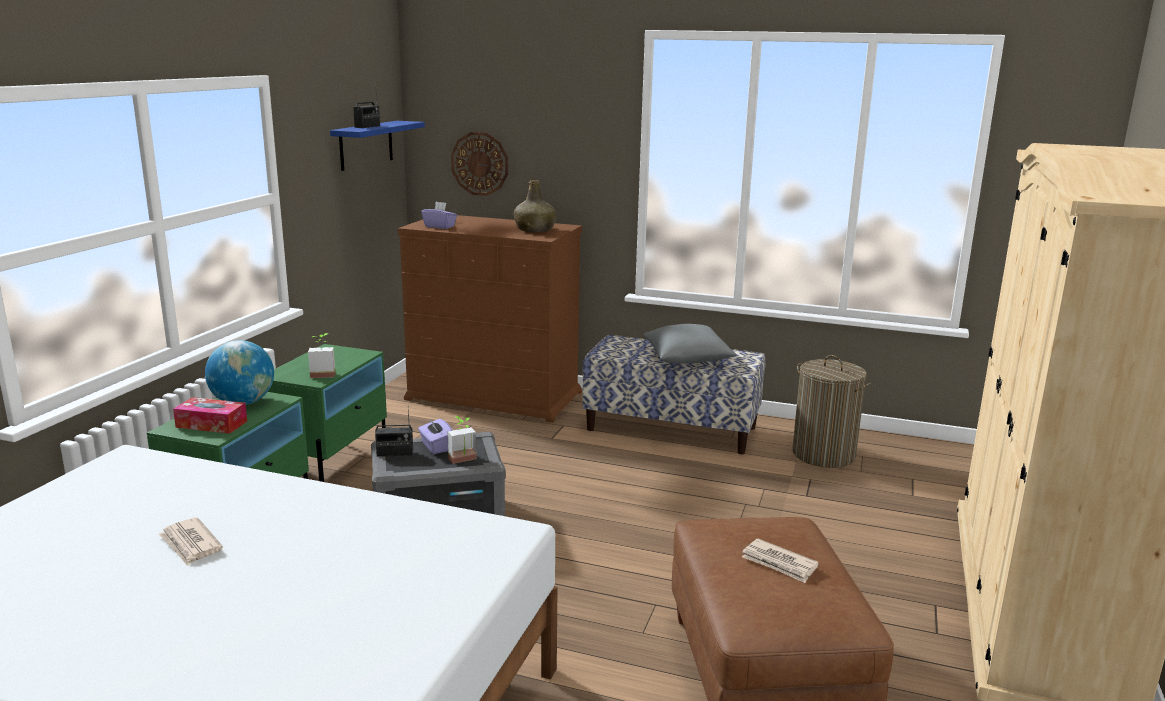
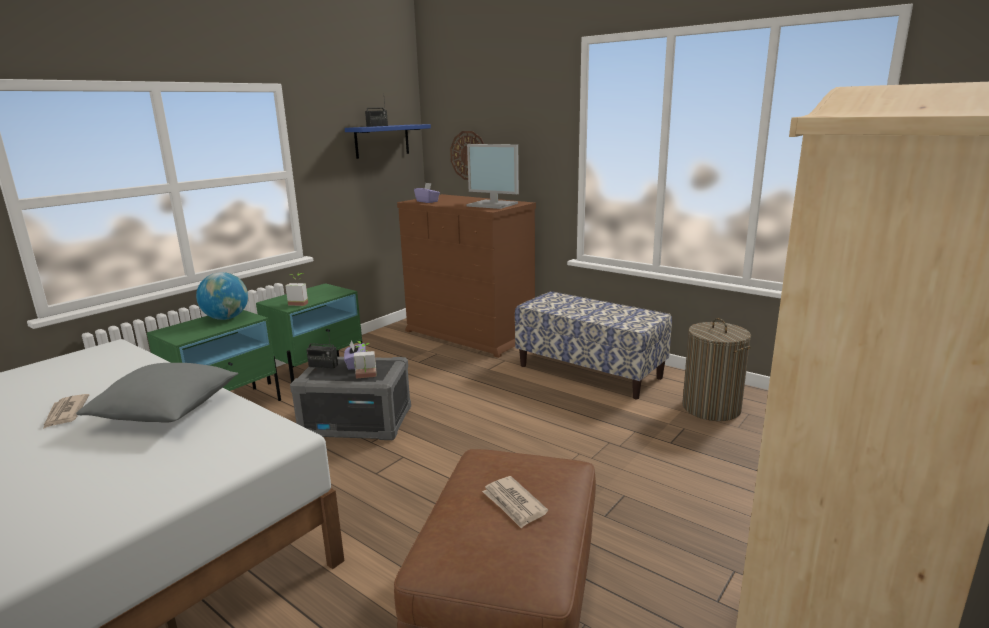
camera: 20 degrees right, 0 degrees up
tissue box [173,397,247,434] -> none
green bottle [514,180,556,232] -> monitor [466,144,519,209]
grey pillow [644,324,737,363] -> grey pillow moved to [76,363,238,423]

